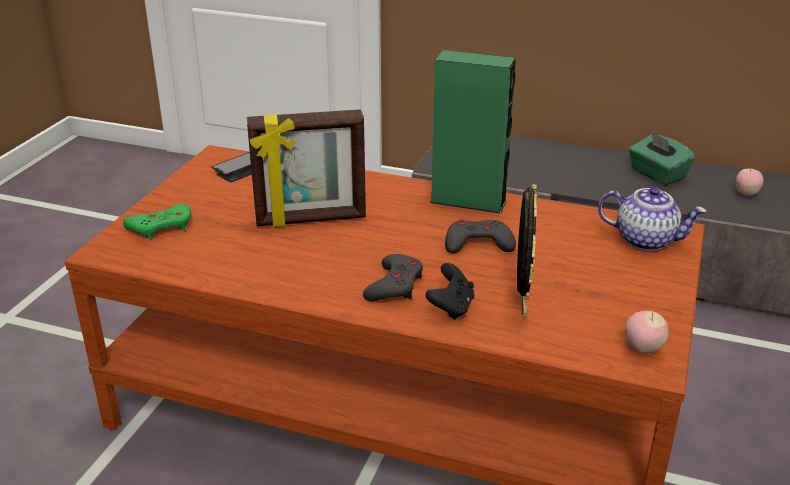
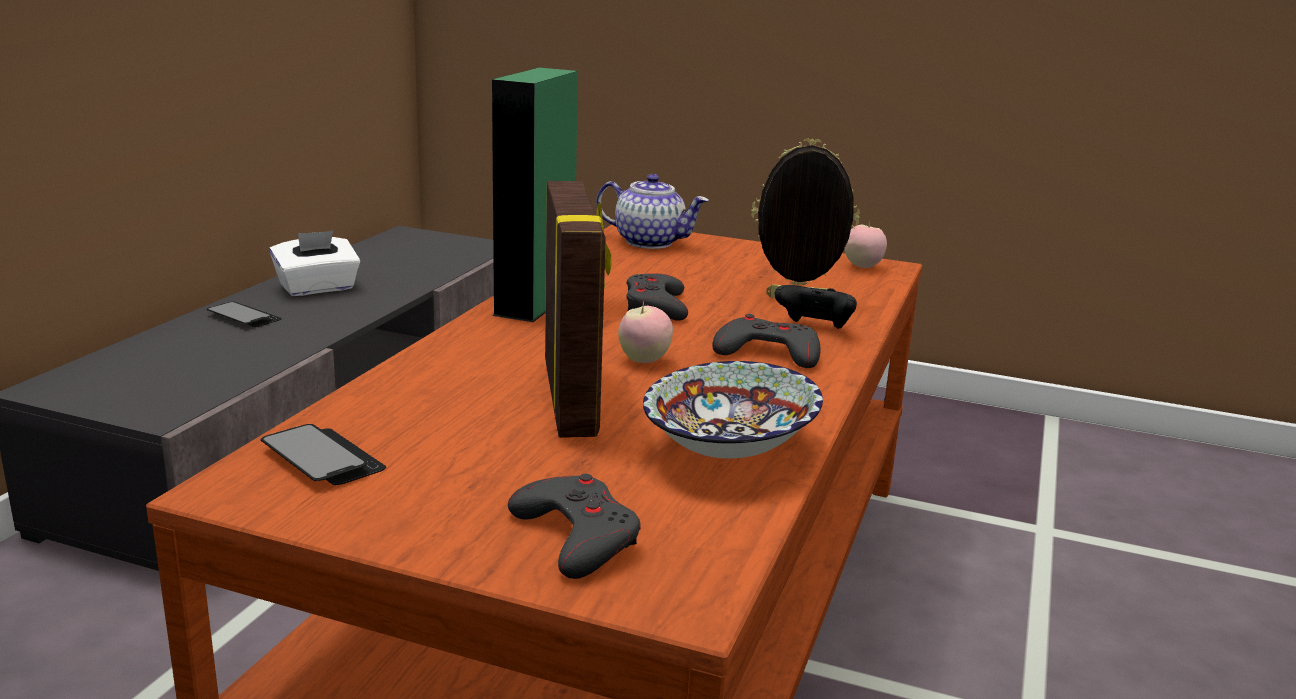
camera: 90 degrees left, 10 degrees down
green game controller [123,203,191,240] -> grey game controller [508,474,641,579]
teapot [598,187,706,251] -> teapot turned 90 degrees clockwise [596,174,709,249]
green tissue box [629,131,695,185] -> white tissue box [269,231,360,296]
apple [736,167,764,196] -> apple moved to [618,302,673,363]
none -> phone [207,302,282,327]
none -> bowl [643,361,823,458]

